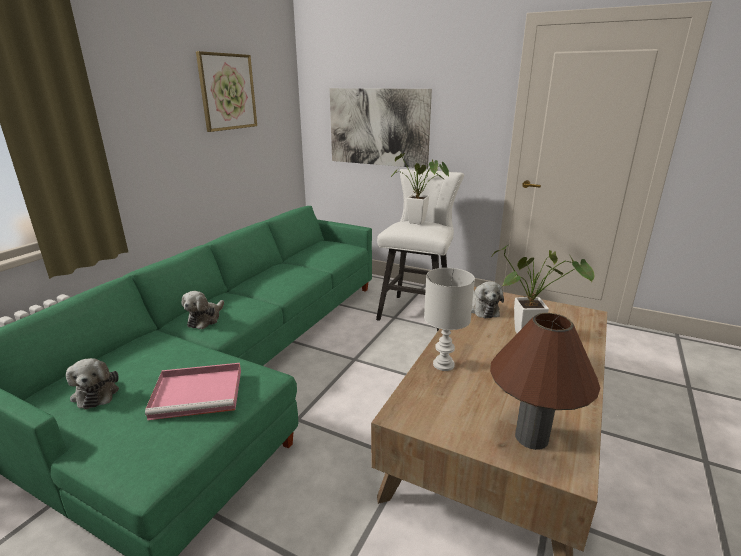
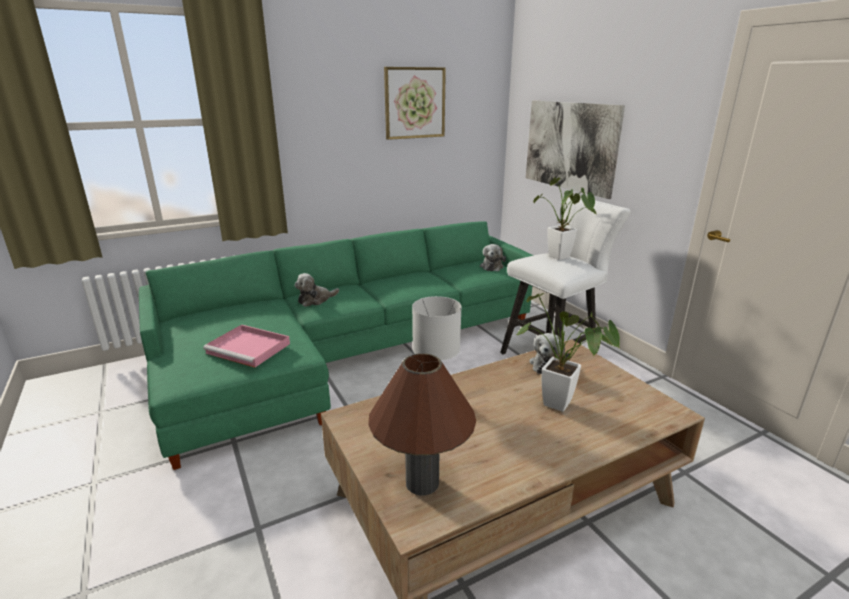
camera: 35 degrees right, 0 degrees up
plush toy [66,358,119,409] -> plush toy moved to [480,244,506,271]

